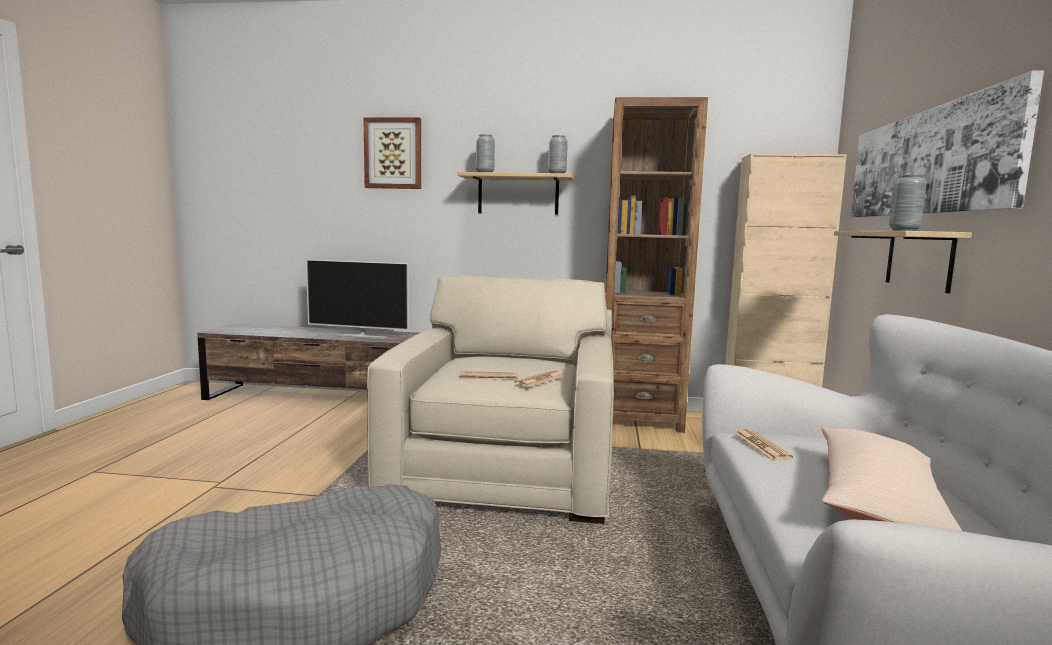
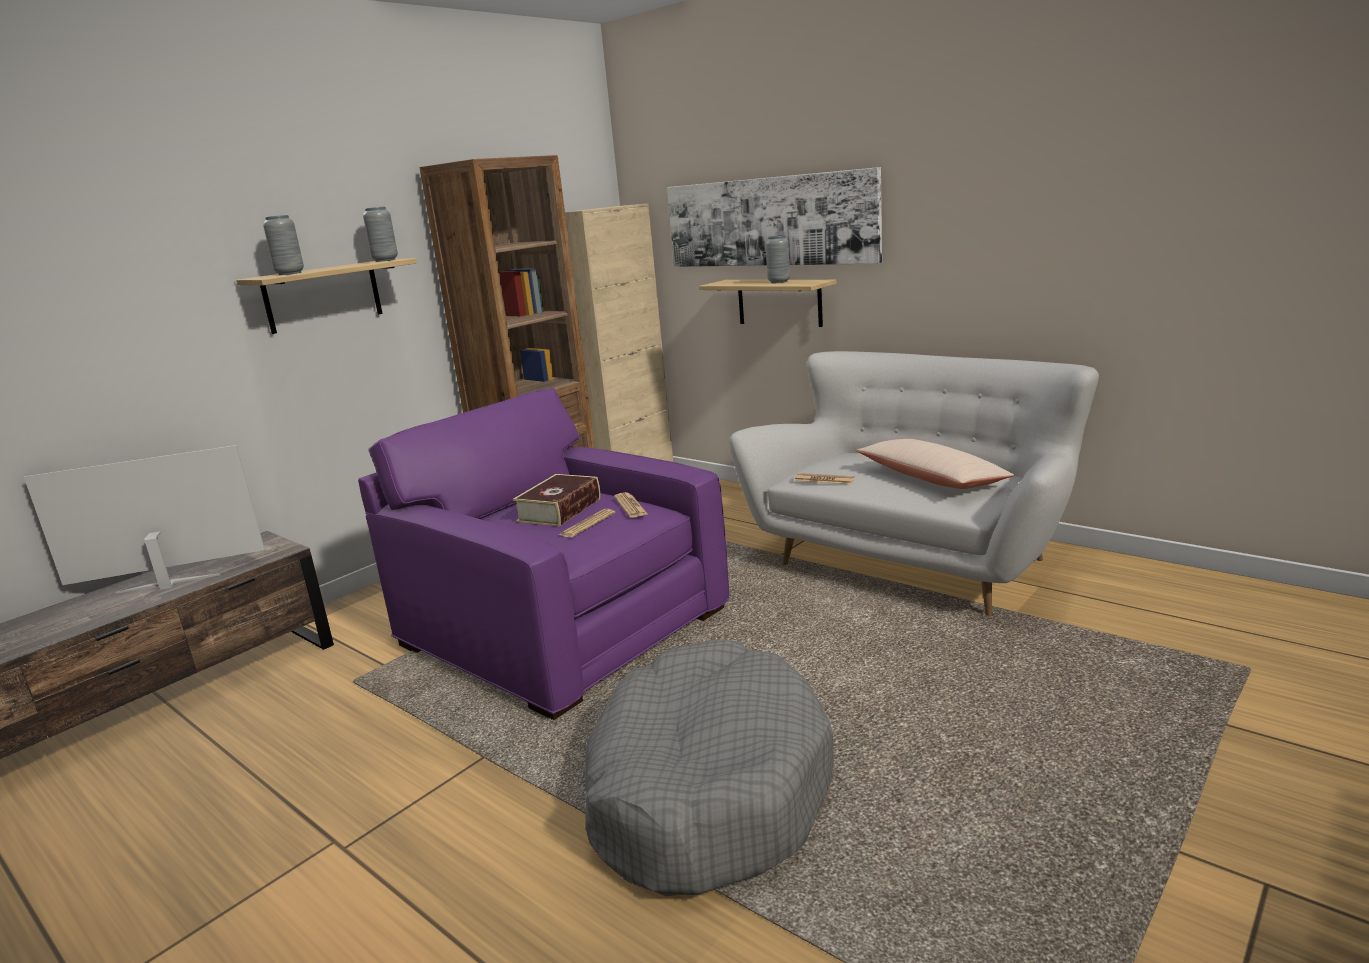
camera: 55 degrees left, 10 degrees up
television [306,259,409,338] -> television turned 150 degrees counterclockwise [24,445,265,594]
picture [363,117,421,189] -> none
beige armchair [367,276,614,524] -> purple armchair [358,388,730,720]
none -> book [513,474,600,527]

